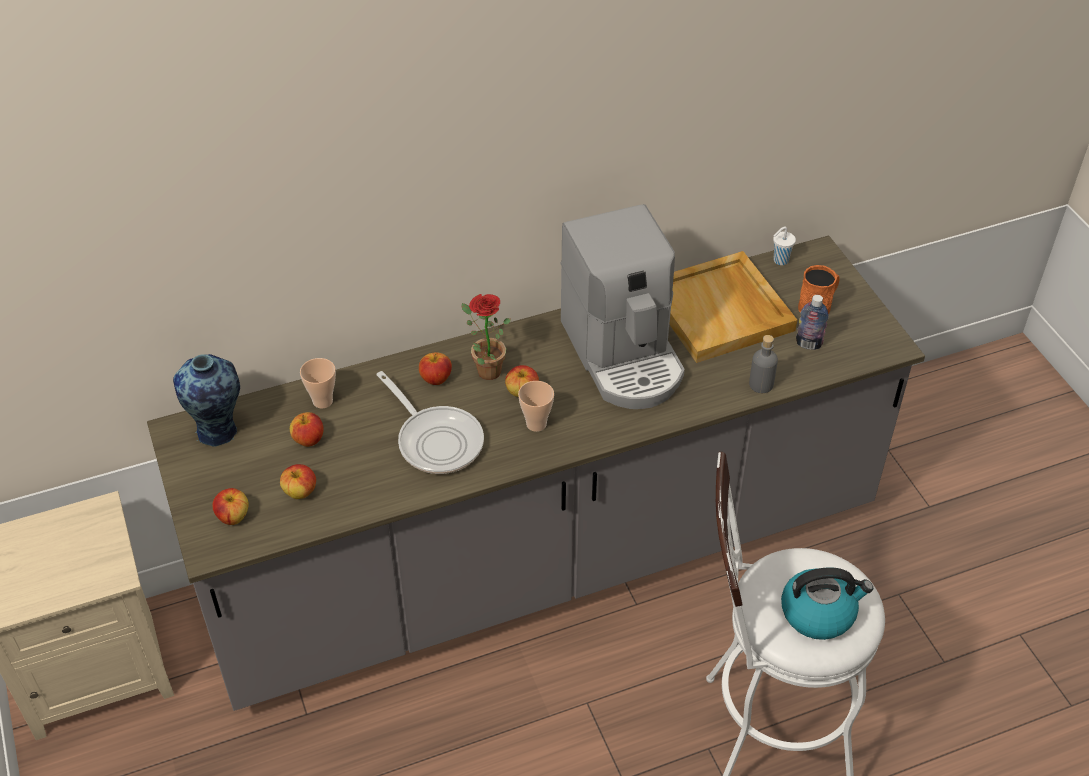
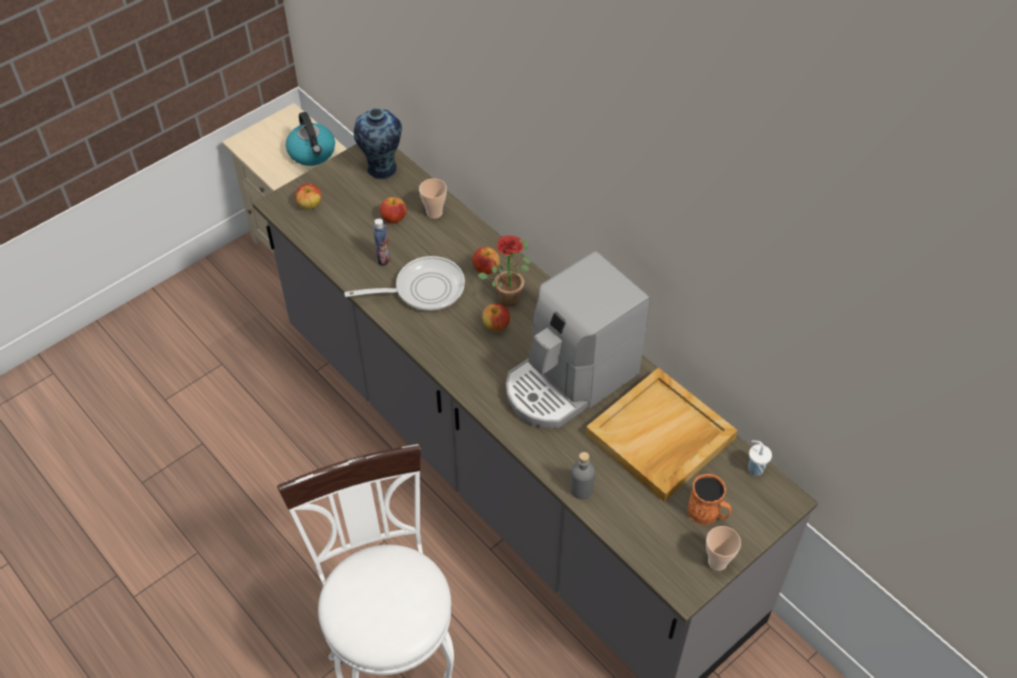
camera: 70 degrees right, 5 degrees up
apple [280,464,316,499] -> none
frying pan [376,371,484,474] -> frying pan turned 135 degrees counterclockwise [344,256,465,311]
cup [518,381,554,432] -> cup moved to [706,526,741,571]
kettle [781,568,873,640] -> kettle moved to [286,112,335,166]
bottle [796,295,829,350] -> bottle moved to [373,218,390,266]

